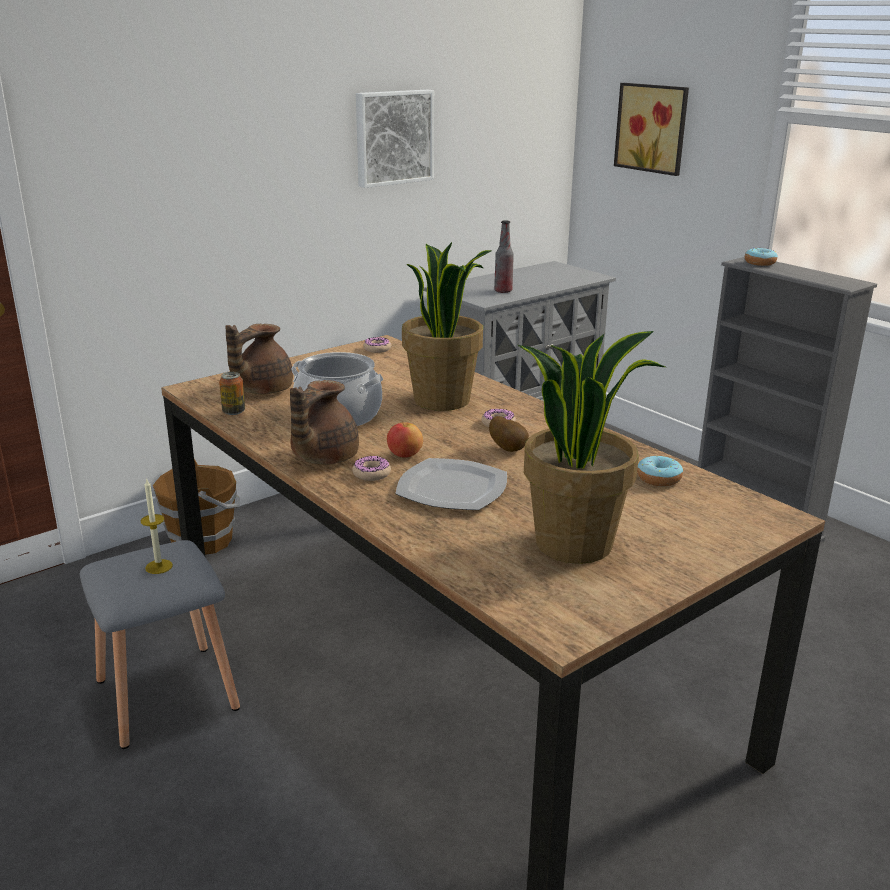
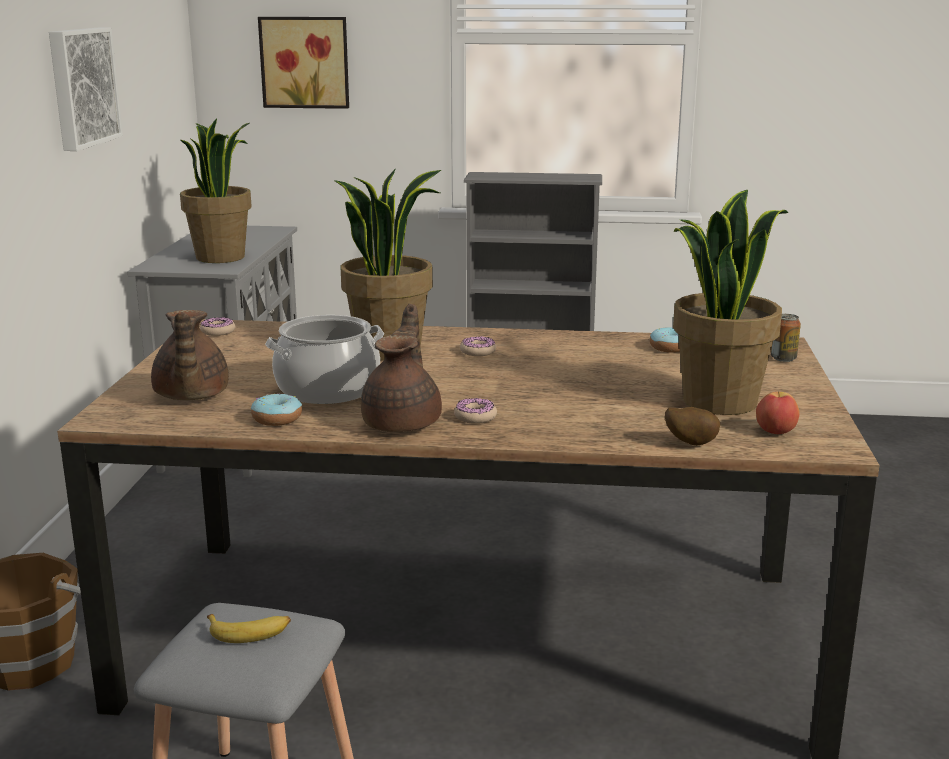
camera: 45 degrees left, 5 degrees down
candle [141,480,173,574] -> banana [207,614,291,643]
can [219,372,245,415] -> can moved to [771,314,801,362]
brown teapot [290,380,359,465] -> brown teapot turned 150 degrees counterclockwise [361,303,442,432]
apple [387,422,423,457] -> apple moved to [756,392,800,434]
plate [395,458,507,510] -> none
potato [489,416,529,452] -> potato moved to [665,407,720,446]
bottle [494,220,514,293] -> potted plant [180,118,251,263]
donut [745,248,778,266] -> donut moved to [251,393,302,426]

